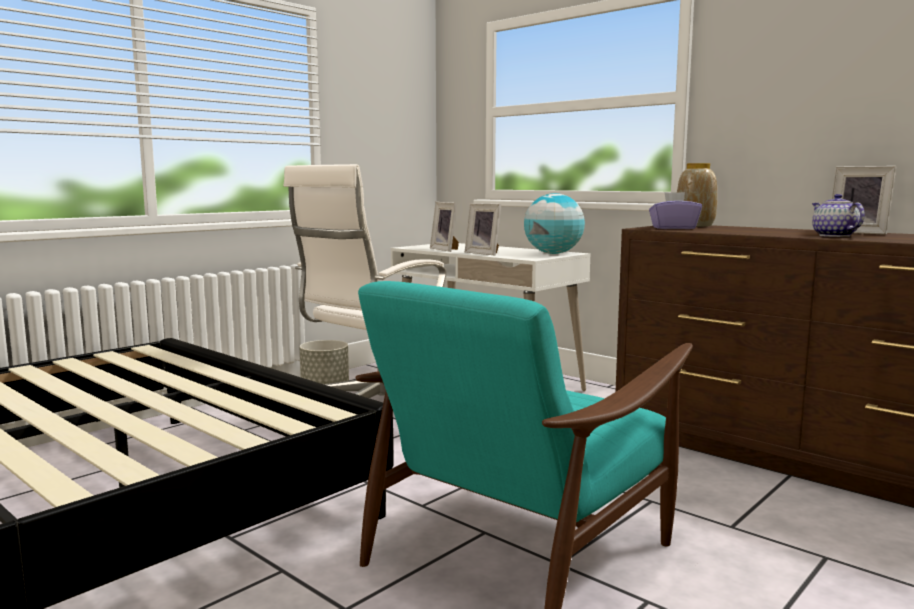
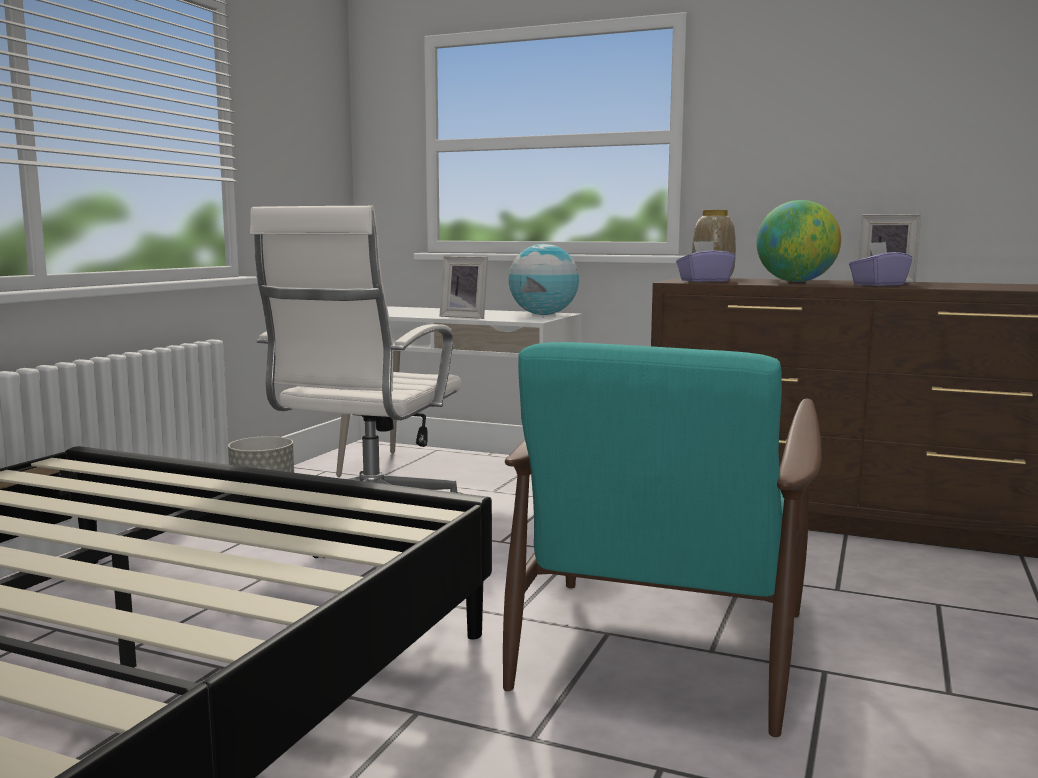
camera: 20 degrees left, 0 degrees up
picture frame [430,202,459,252] -> none
teapot [812,194,865,237] -> purple tissue box [849,242,912,286]
none -> globe [756,200,841,282]

